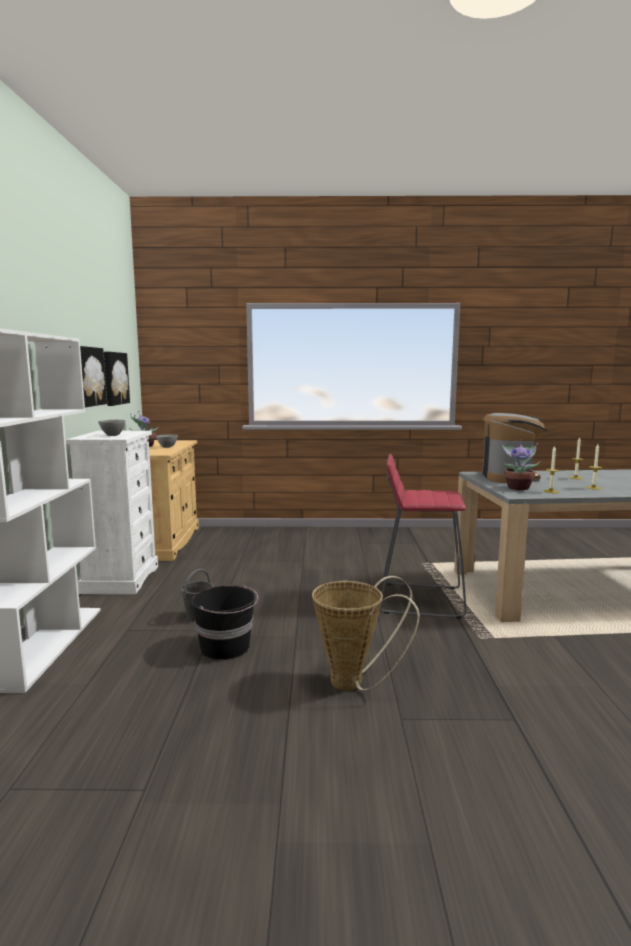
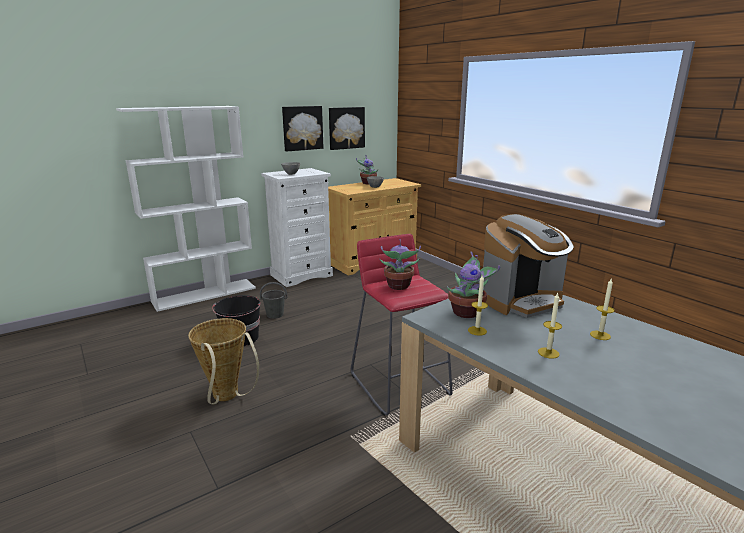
camera: 55 degrees right, 10 degrees up
none -> potted plant [380,239,421,290]

